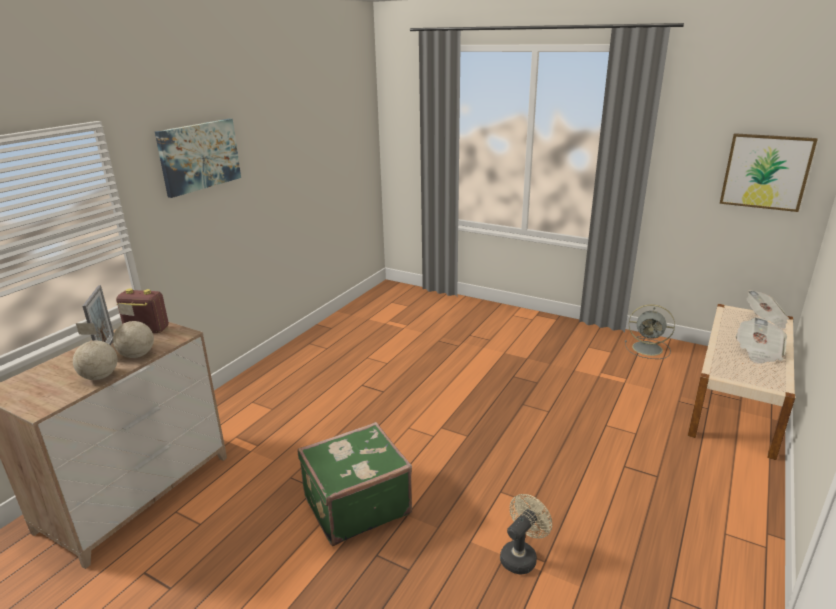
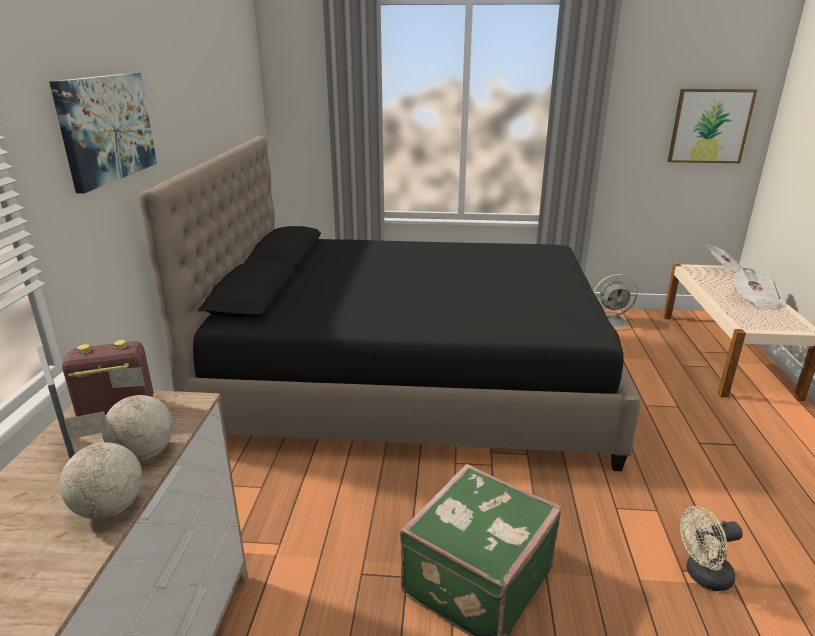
camera: 25 degrees left, 0 degrees up
beige fan [500,494,552,574] -> beige fan turned 120 degrees counterclockwise [680,506,743,591]
none -> black bed [139,136,641,471]

